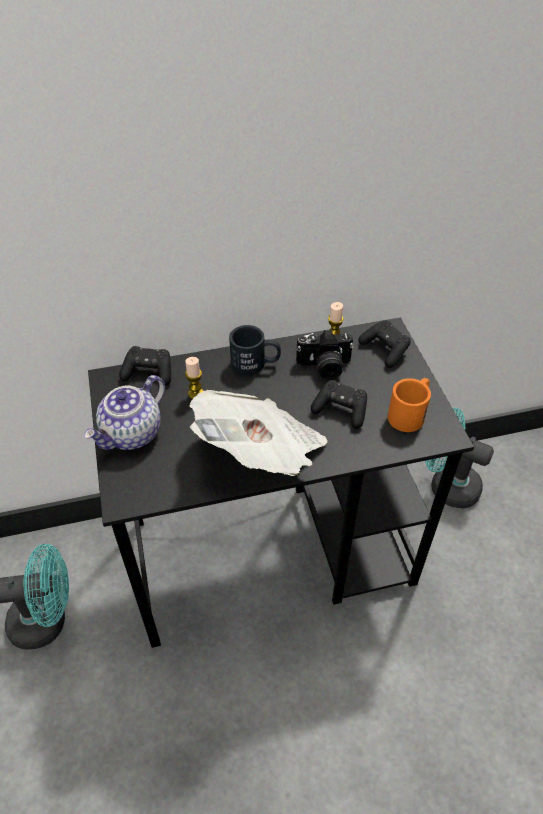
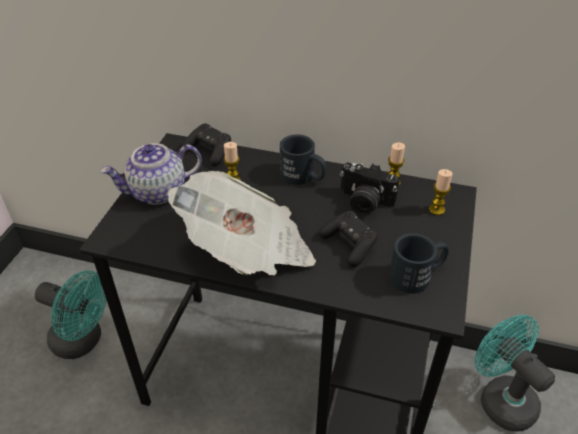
camera: 30 degrees right, 5 degrees down
black game controller [358,320,411,368] -> candle [429,169,452,215]
orange mug [388,378,431,432] -> black mug [389,233,449,294]

